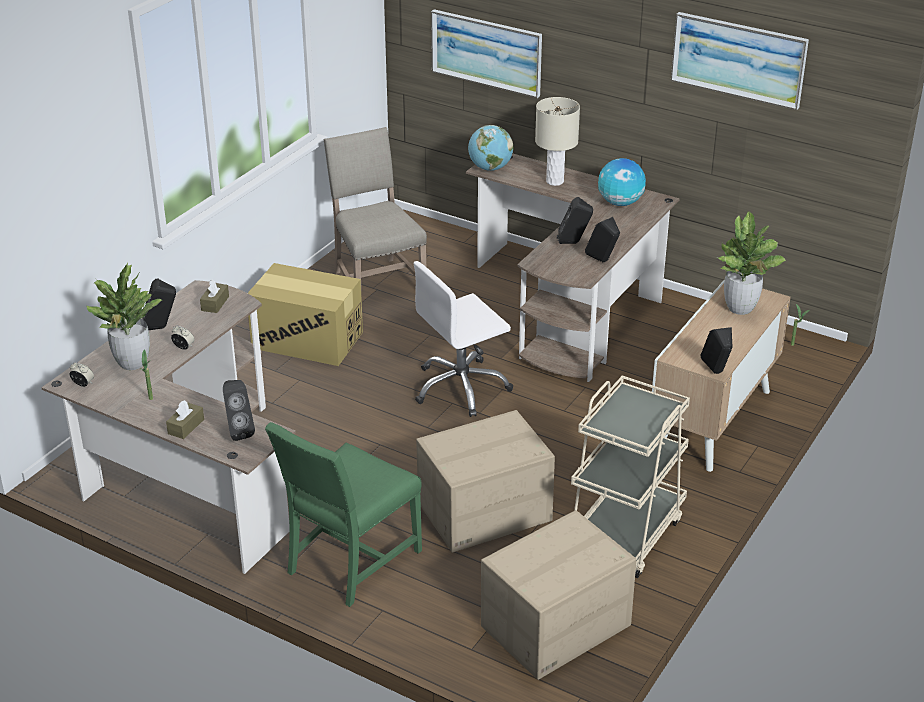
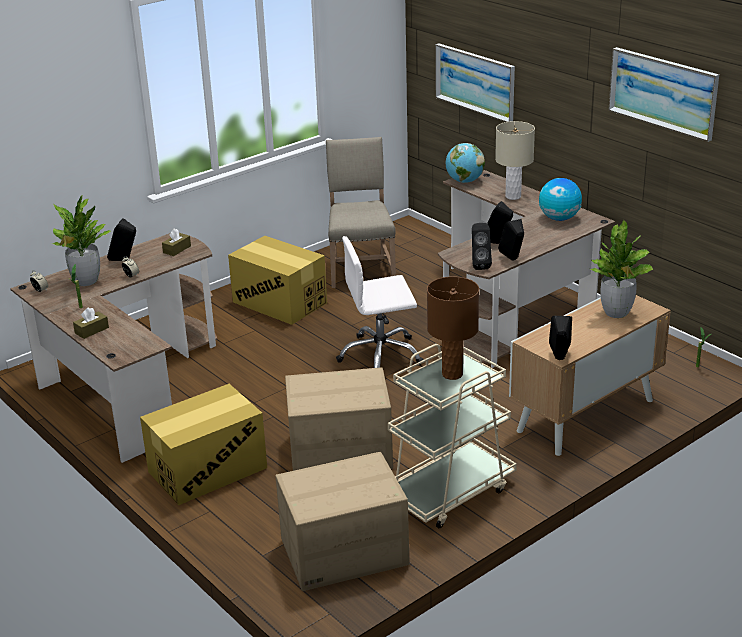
camera: 20 degrees right, 5 degrees down
black speaker [223,380,255,441] -> black speaker moved to [472,223,492,270]
green chair [265,422,422,607] -> cardboard box [140,384,267,505]
none -> brown table lamp [427,277,479,380]

